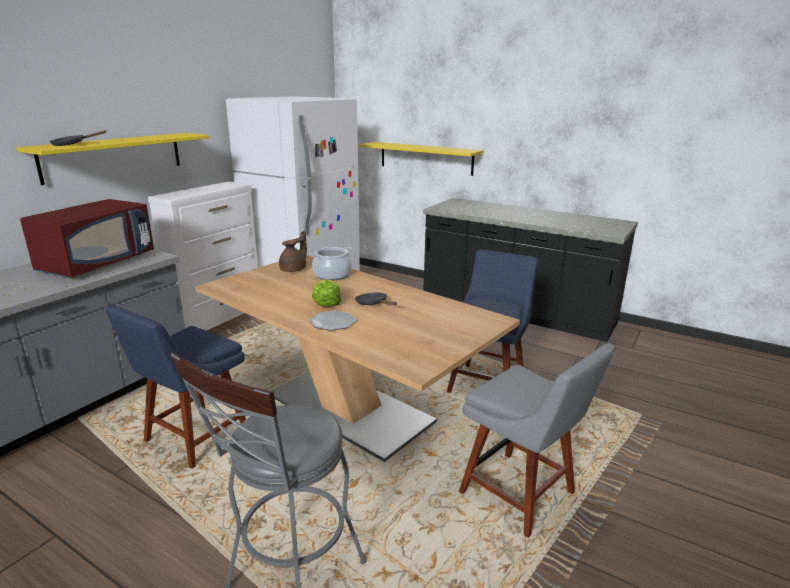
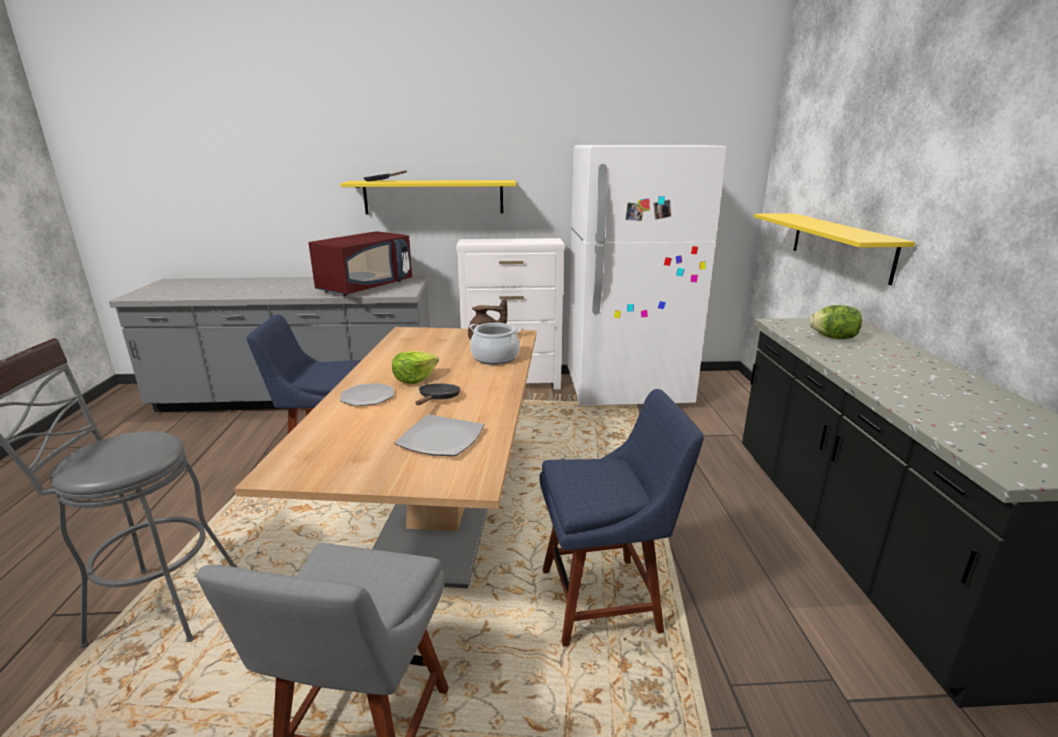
camera: 55 degrees right, 0 degrees up
red microwave [20,199,154,278] -> red microwave turned 45 degrees counterclockwise [308,231,412,296]
none -> plate [395,415,484,456]
none -> lettuce [809,305,862,339]

